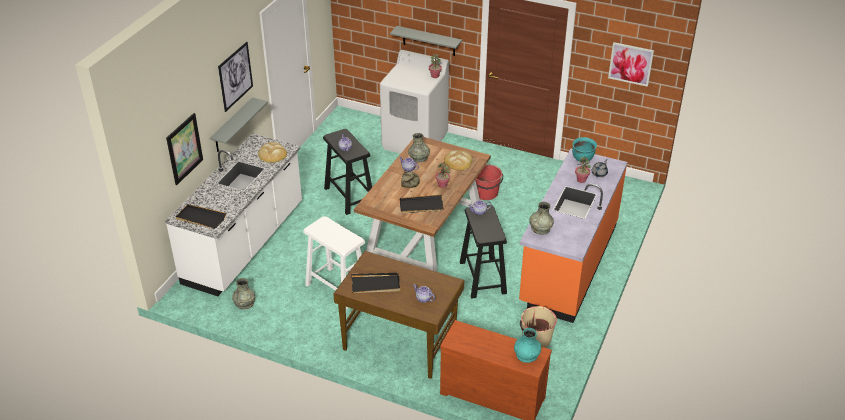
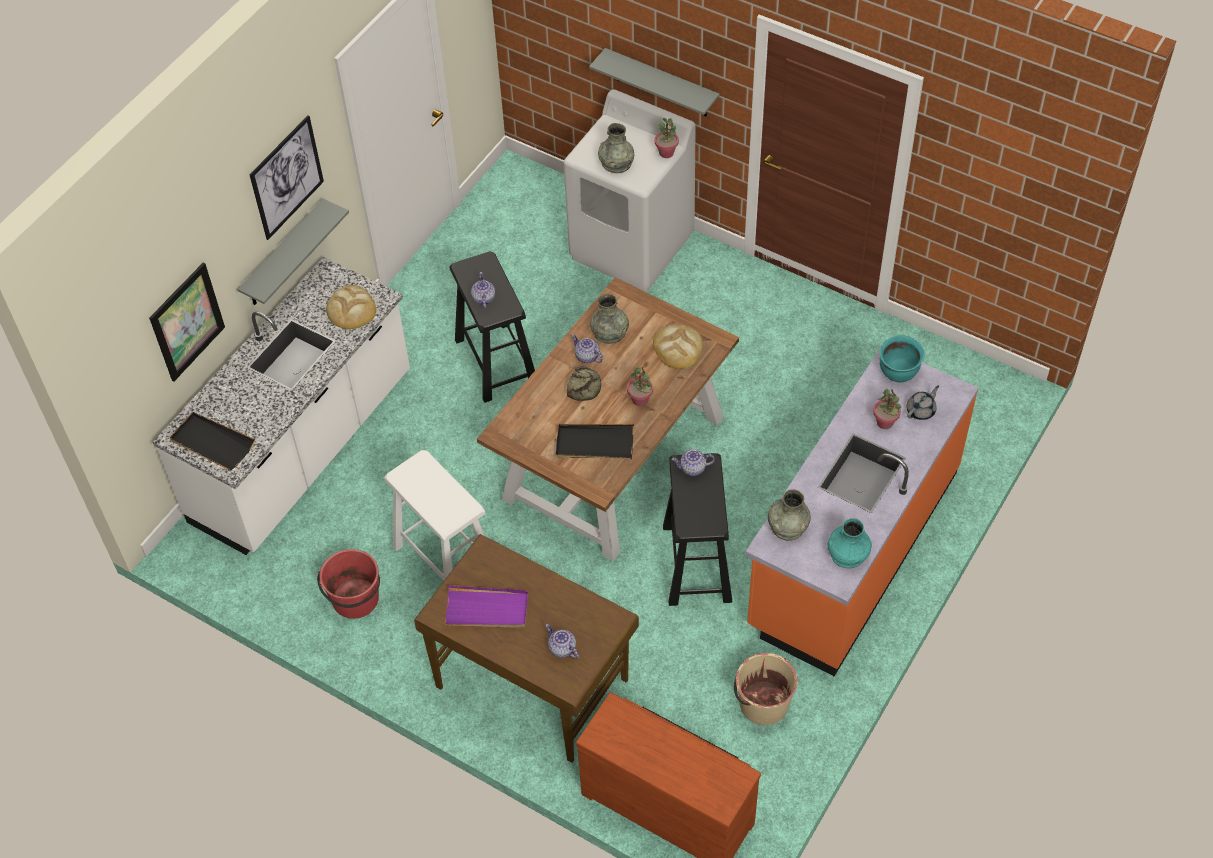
camera: 10 degrees right, 15 degrees up
grey vase [232,278,255,309] -> grey vase moved to [598,123,634,173]
black tray [351,273,400,293] -> purple tray [444,585,528,628]
red bucket [475,164,503,200] -> red bucket moved to [317,549,380,619]
turquoise vase [514,328,541,363] -> turquoise vase moved to [827,518,872,568]
picture [608,42,654,87] -> none

